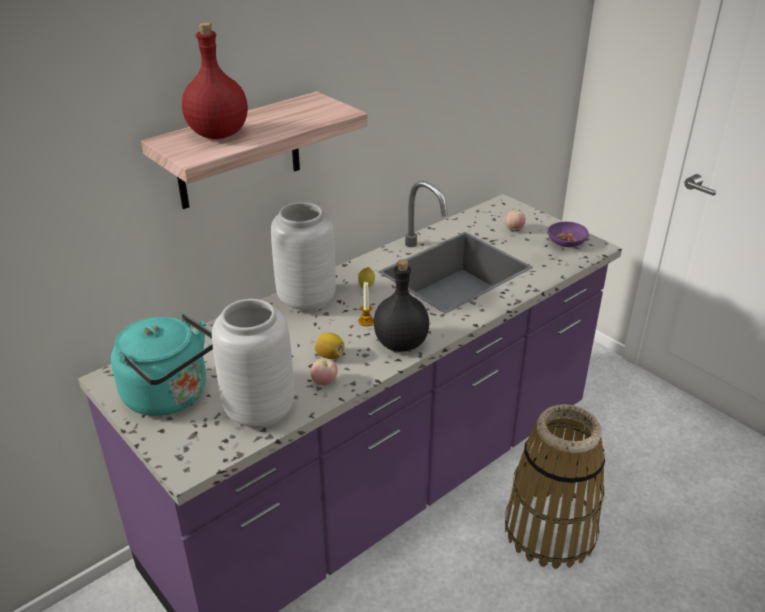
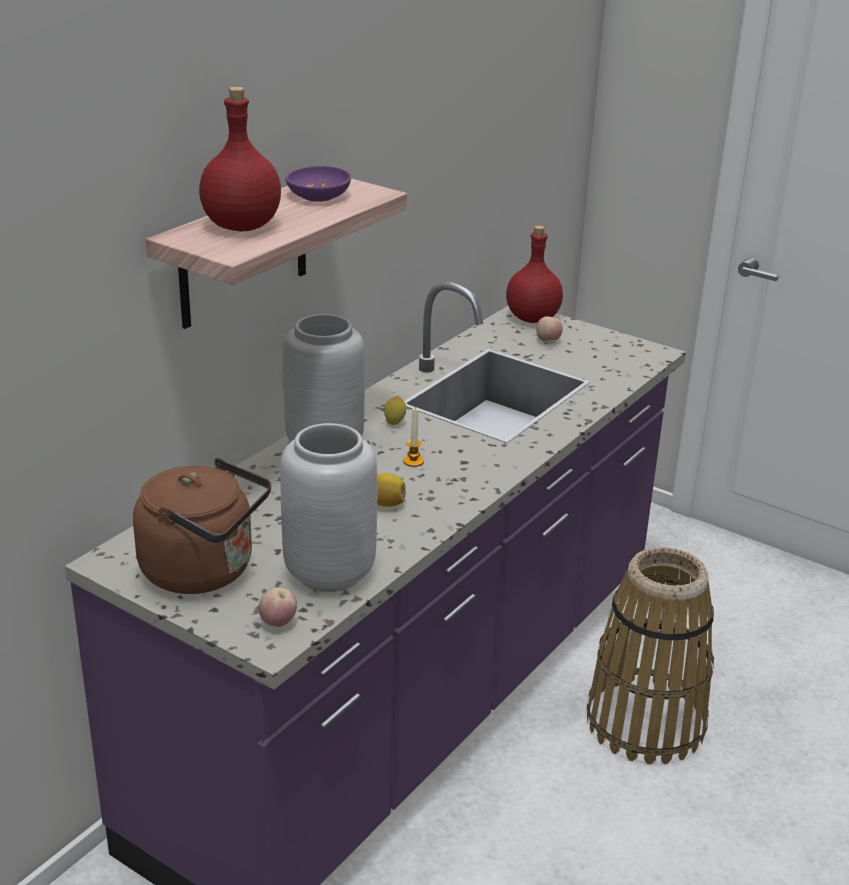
camera: 15 degrees left, 5 degrees down
turquoise kettle [111,313,213,416] -> brown kettle [133,458,271,594]
apple [311,358,338,386] -> apple moved to [259,587,297,627]
black bottle [373,259,429,352] -> none
purple bowl [548,222,589,247] -> purple bowl moved to [285,166,351,202]
none -> red bottle [506,226,563,323]

